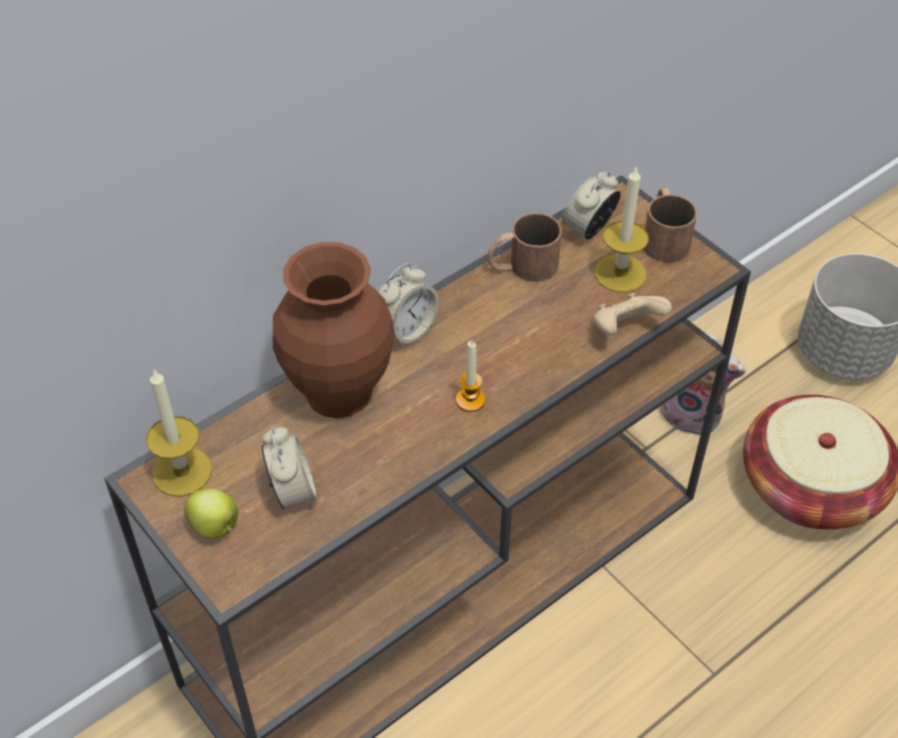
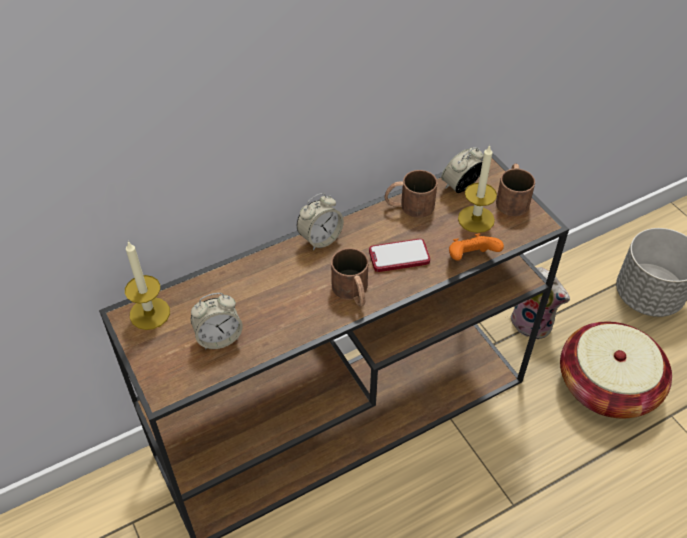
camera: 10 degrees right, 0 degrees up
apple [184,488,238,539] -> none
alarm clock [261,427,317,510] -> alarm clock turned 75 degrees clockwise [191,293,243,350]
brown vase [273,242,395,419] -> none
candle [456,341,486,412] -> brown mug [331,248,368,306]
beige game controller [594,293,672,335] -> orange game controller [449,233,504,261]
none -> phone [369,239,430,272]

